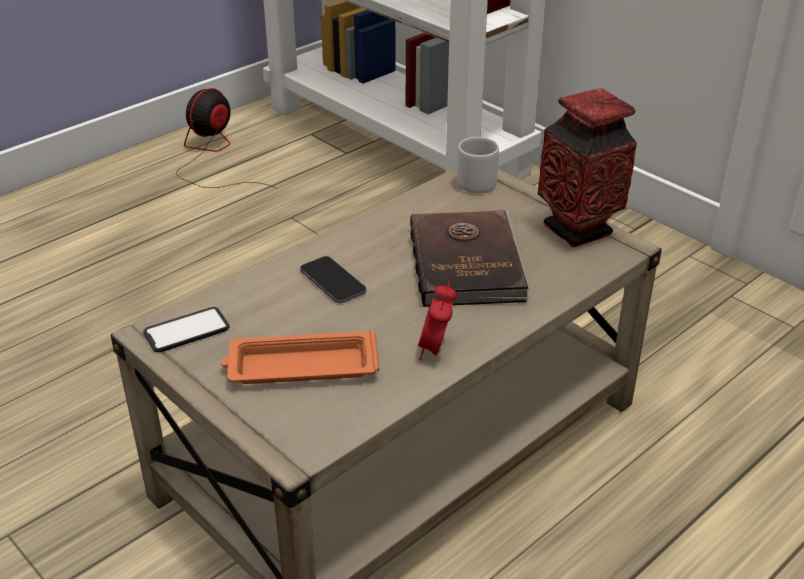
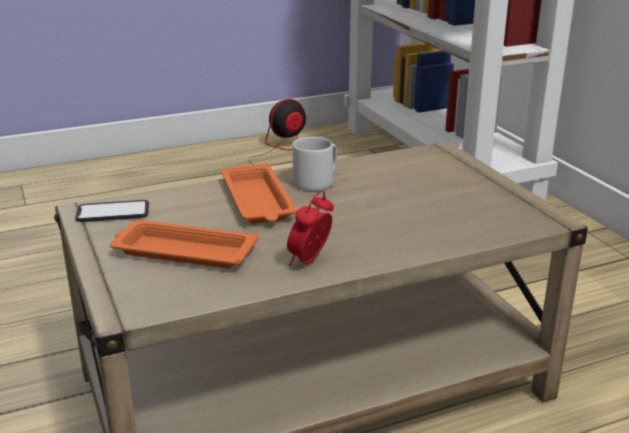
camera: 20 degrees right, 10 degrees down
phone [300,256,367,304] -> orange tray [221,163,297,224]
brown book [410,210,530,307] -> none
grey mug [457,137,499,193] -> grey mug moved to [292,137,337,191]
vase [537,88,637,247] -> none

